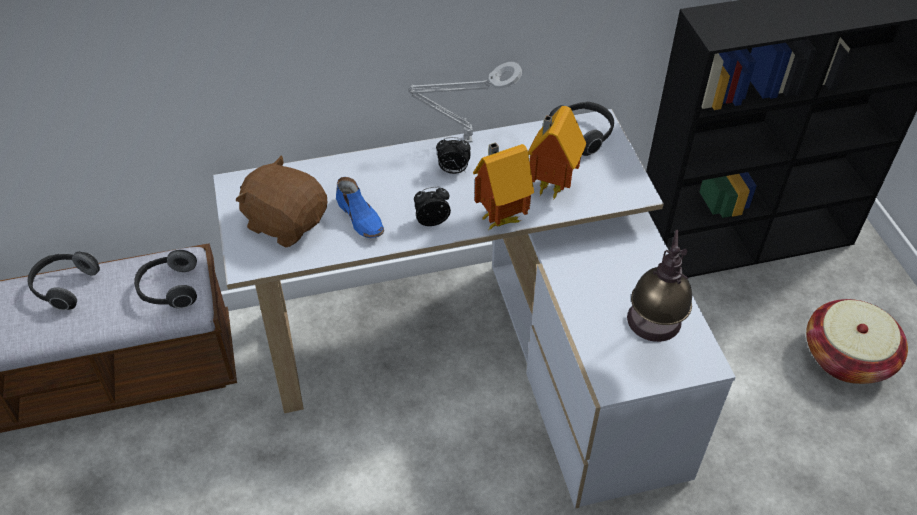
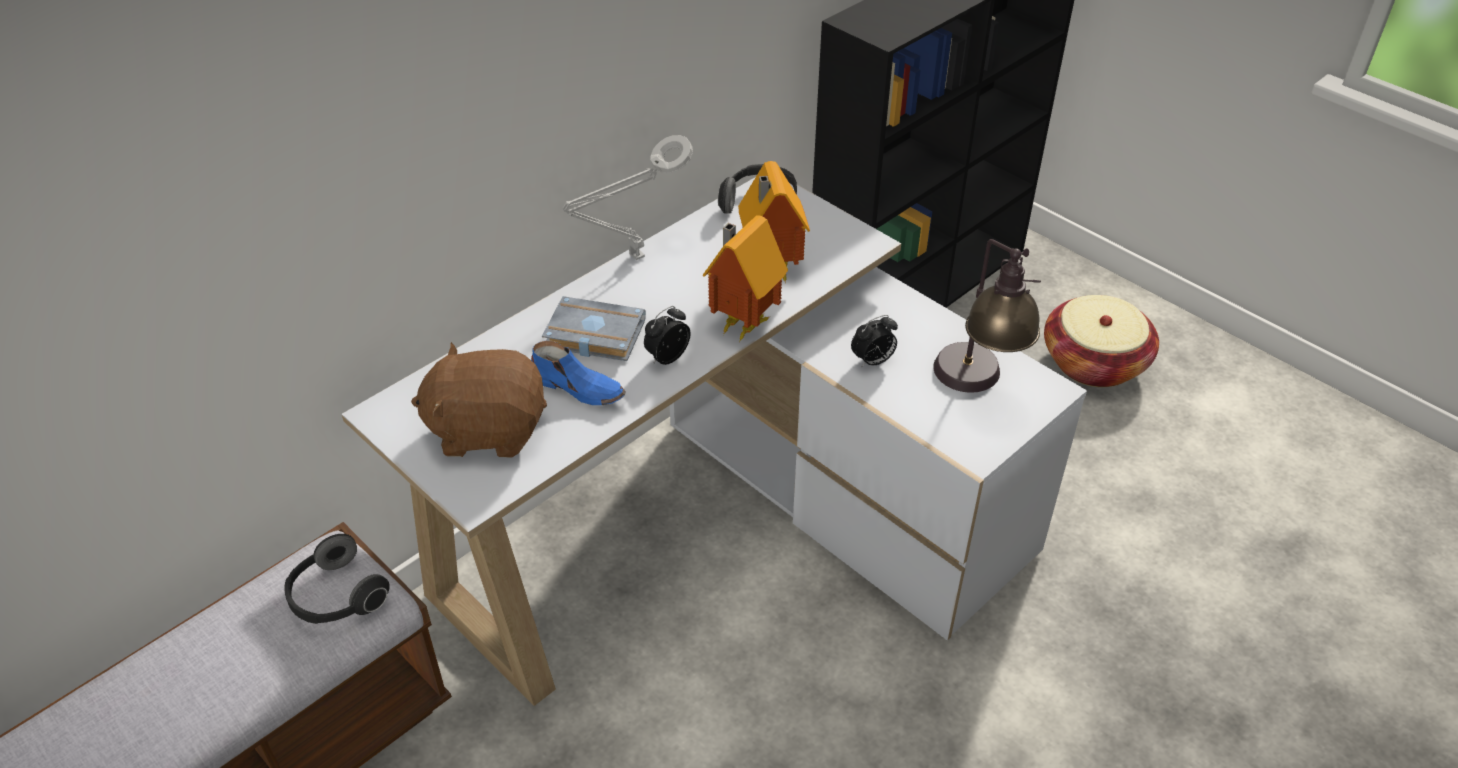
camera: 30 degrees left, 5 degrees down
headphones [28,252,100,310] -> none
alarm clock [436,137,471,174] -> alarm clock moved to [851,315,898,367]
none -> grey book [542,296,646,361]

